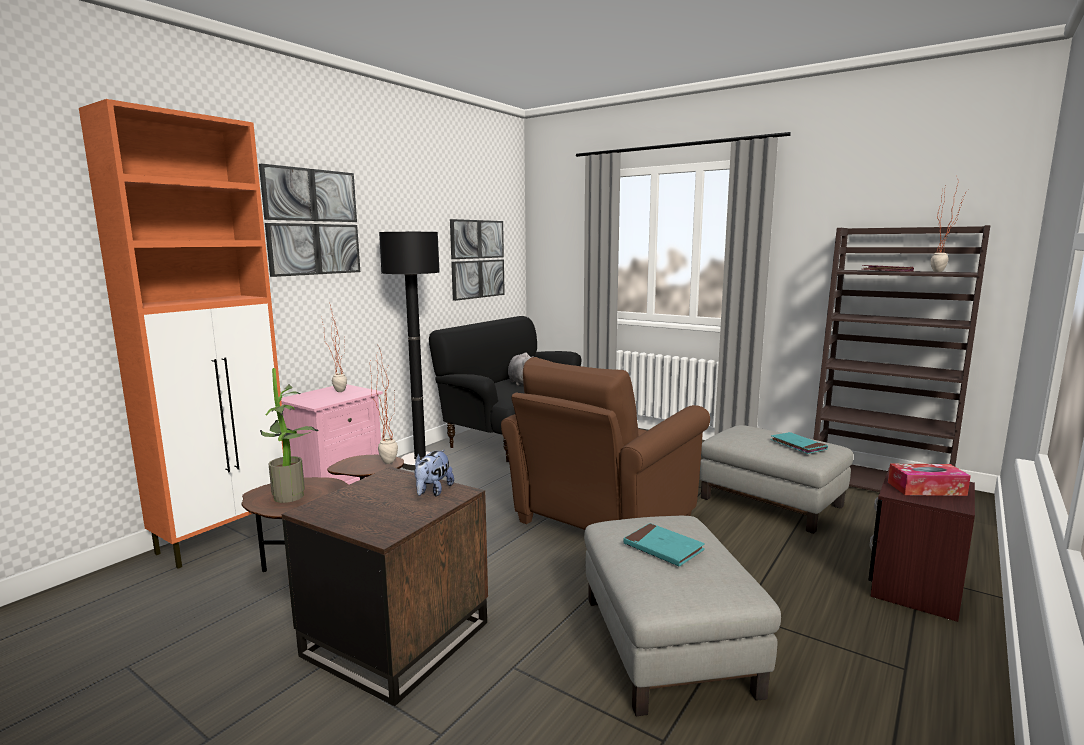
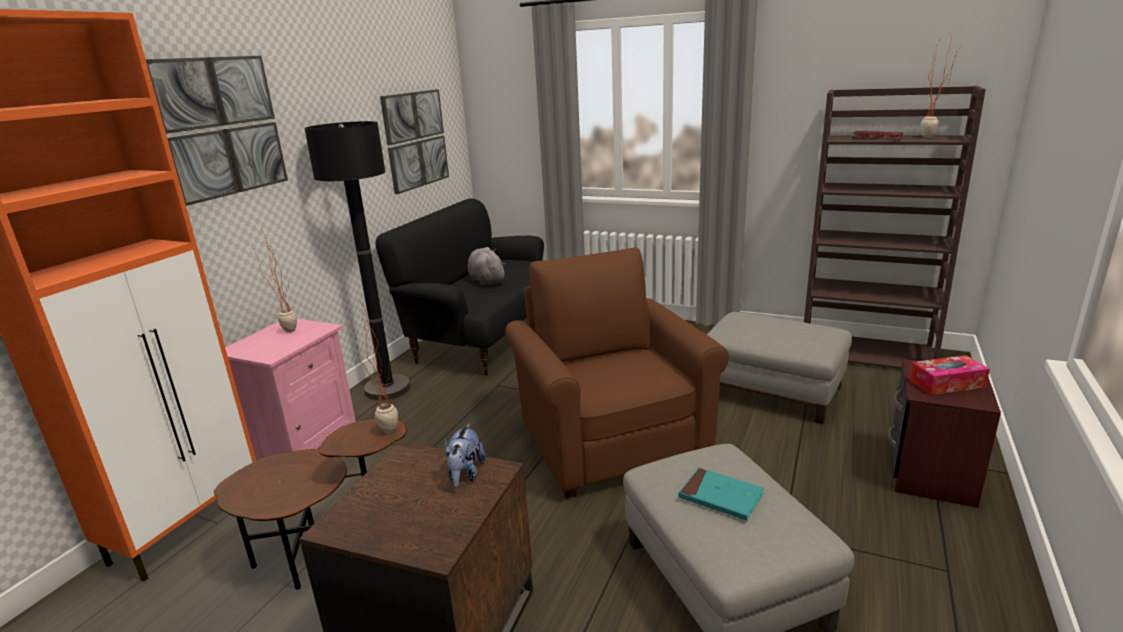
camera: 10 degrees left, 10 degrees up
potted plant [260,368,318,503] -> none
brown armchair [501,357,710,530] -> brown armchair turned 135 degrees clockwise [505,248,729,499]
turquoise book [770,432,828,454] -> none

